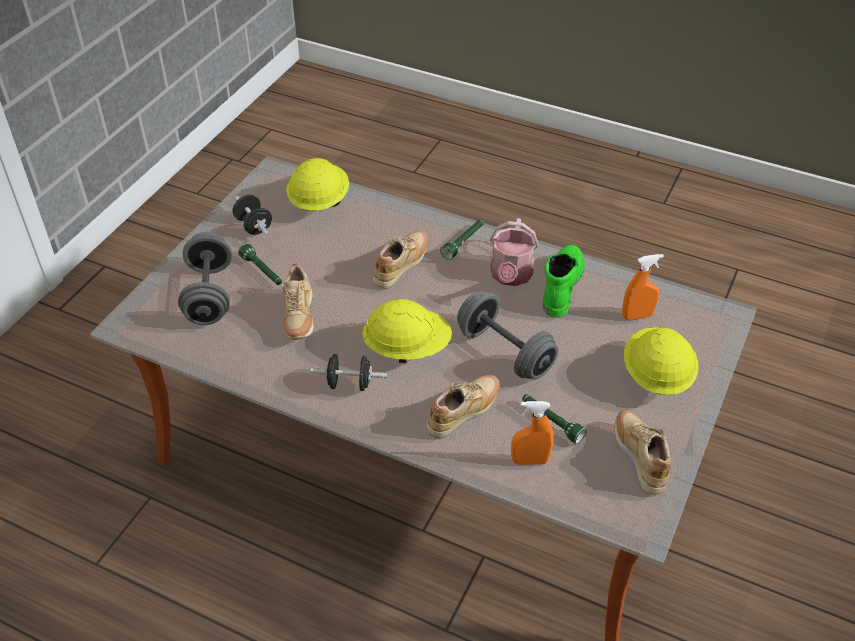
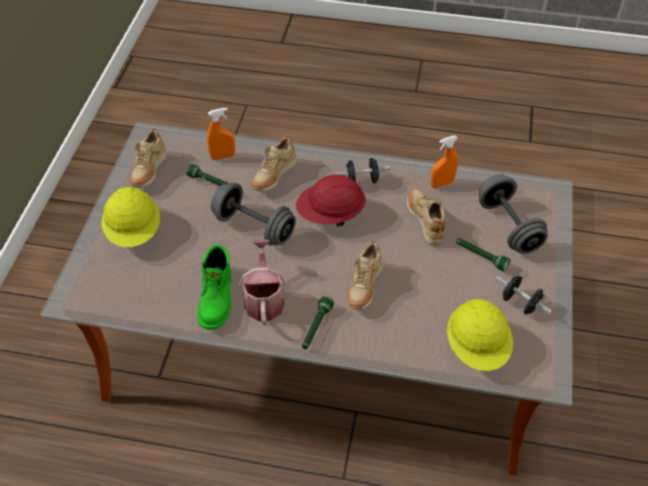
camera: 165 degrees right, 5 degrees up
yellow hard hat [362,299,452,363] -> red hard hat [296,174,366,227]
beige shoe [614,410,671,495] -> beige shoe turned 45 degrees clockwise [130,128,168,187]
orange spray bottle [622,254,664,320] -> orange spray bottle moved to [431,135,458,188]

